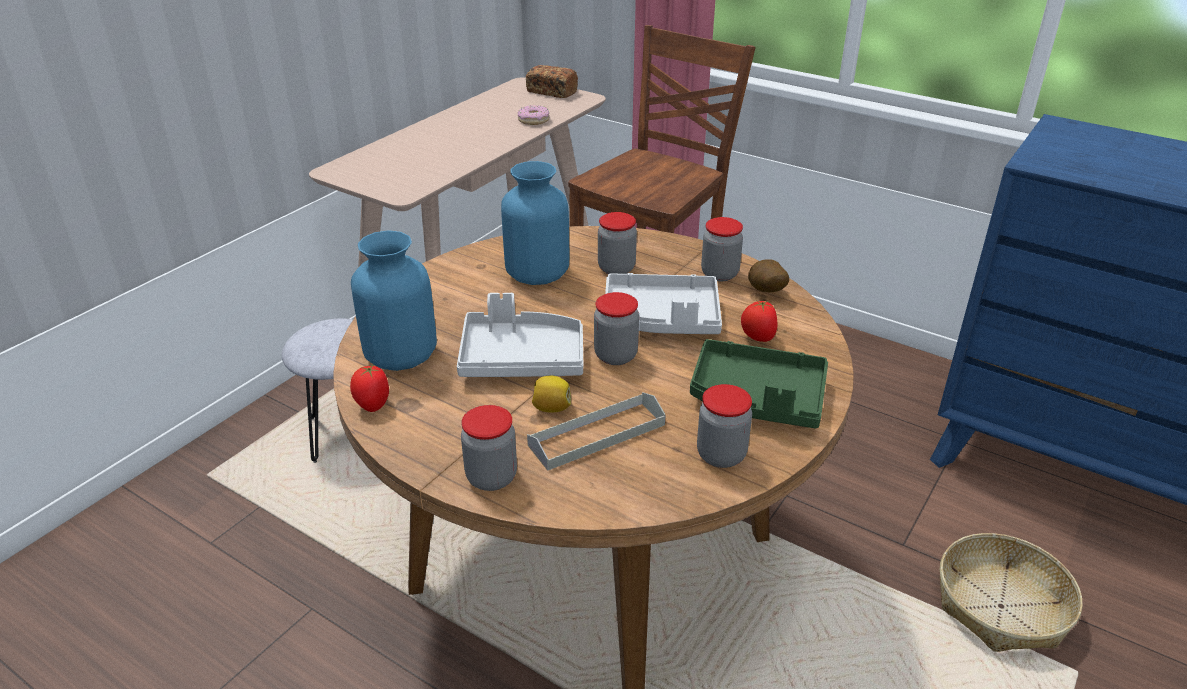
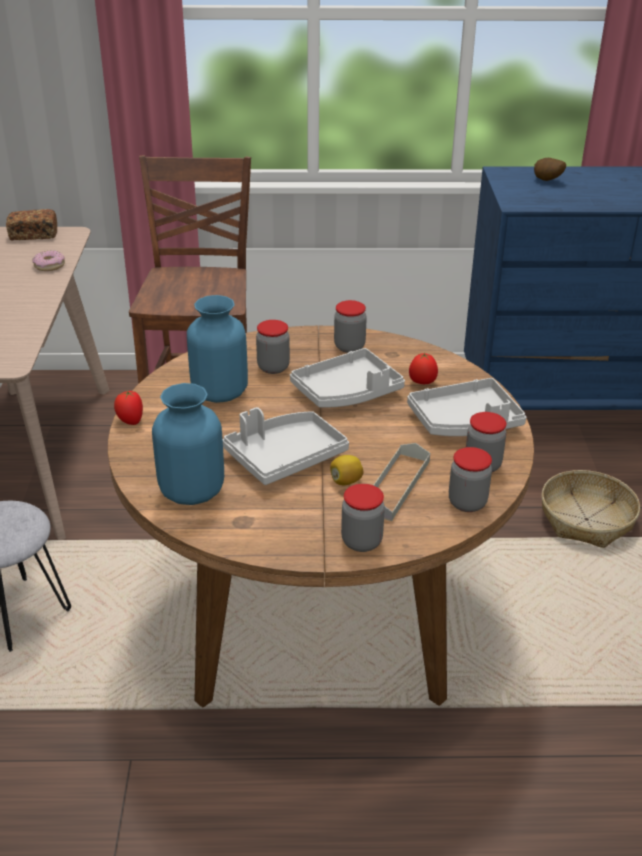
camera: 35 degrees left, 0 degrees up
tomato [350,364,389,412] -> tomato moved to [114,390,143,425]
jar [594,292,639,365] -> jar moved to [449,447,492,512]
green tray [690,339,828,429] -> grey tray [407,378,526,436]
potato [748,259,789,292] -> potato moved to [534,158,566,181]

